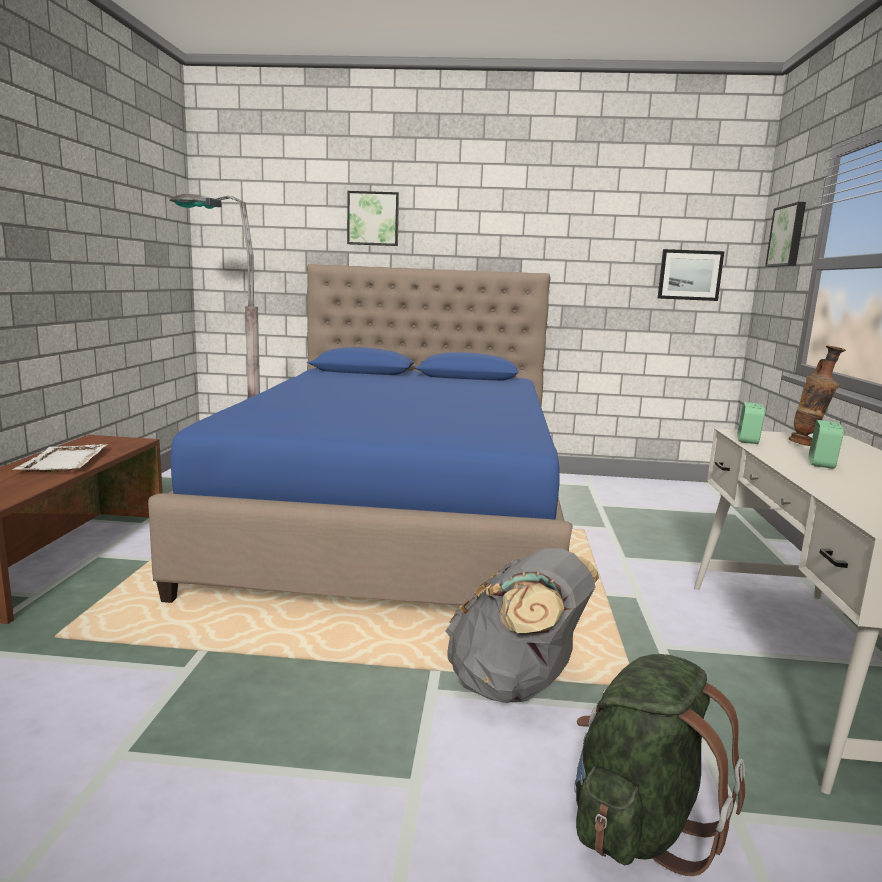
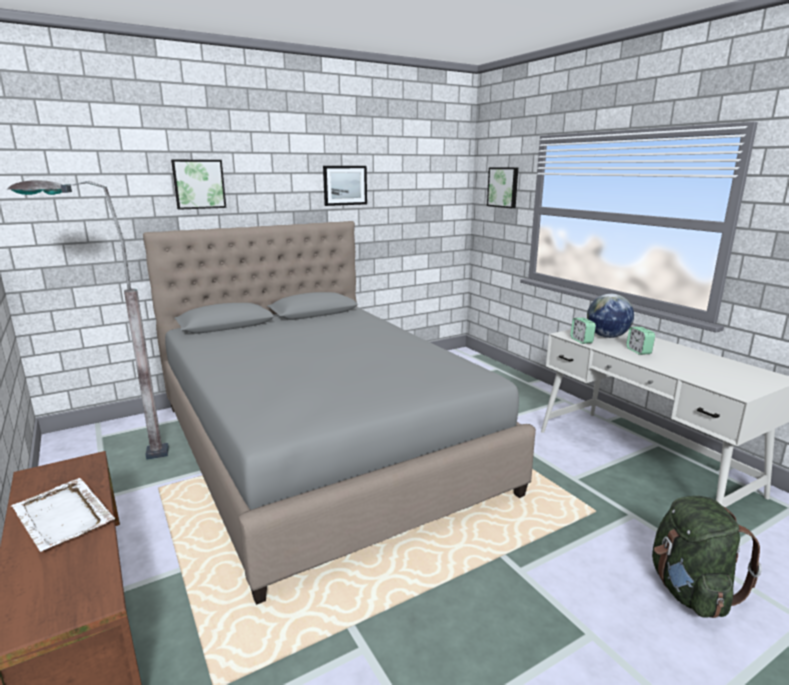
camera: 35 degrees left, 5 degrees up
blue bed [148,264,573,606] -> grey bed [143,221,536,605]
grey backpack [445,548,599,703] -> none
picture [658,249,725,301] -> picture moved to [323,166,367,206]
vase [789,345,846,446] -> globe [587,294,634,338]

